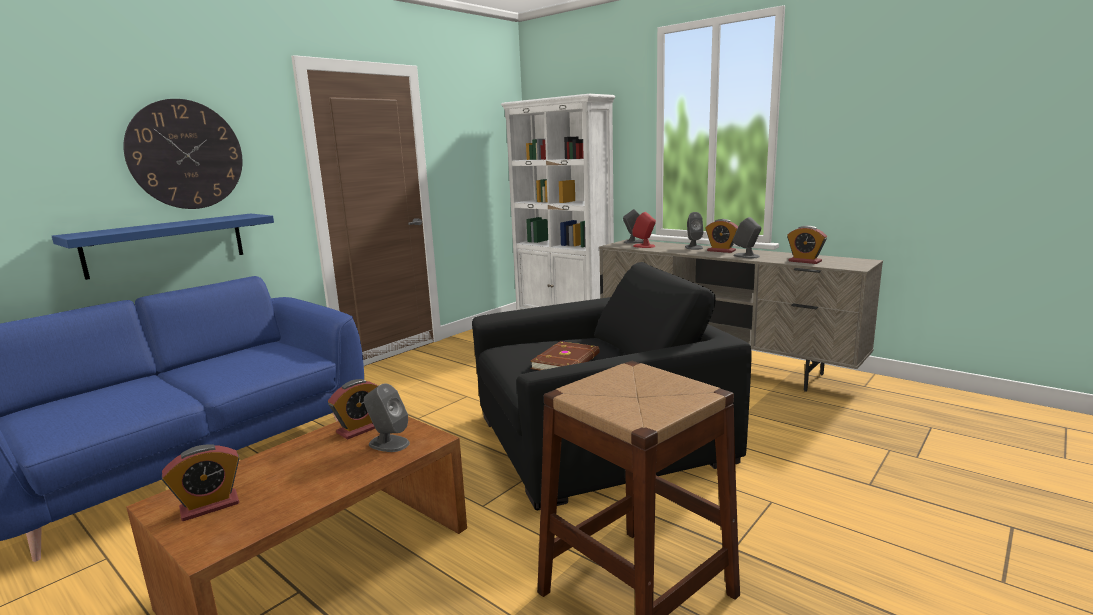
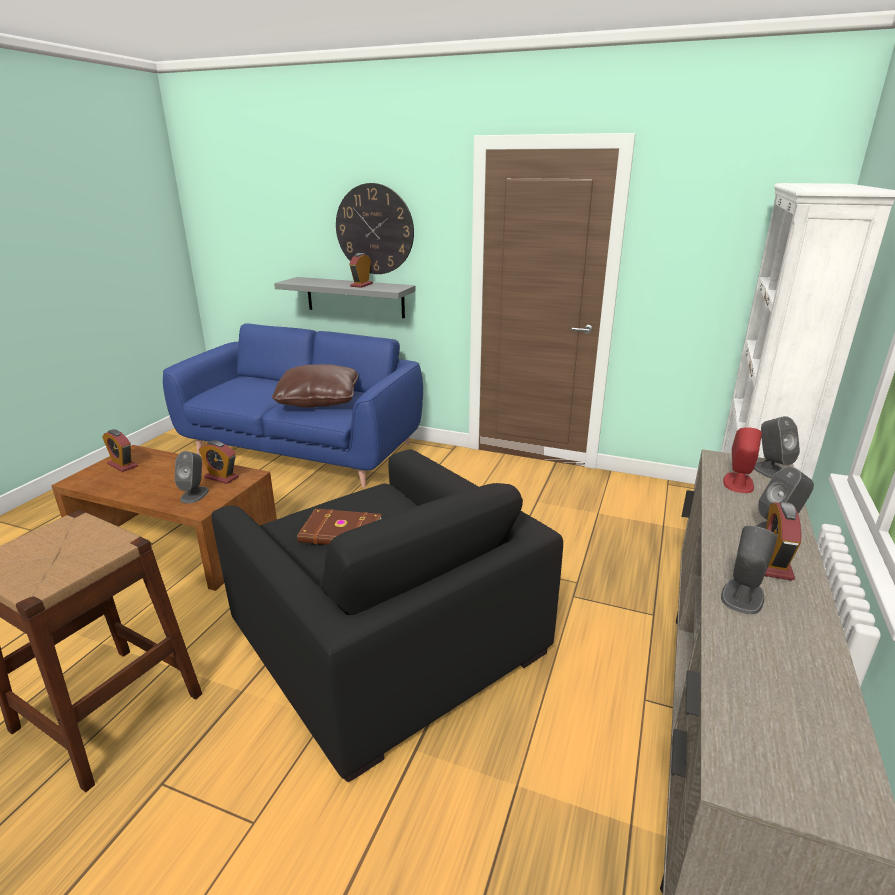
camera: 70 degrees right, 10 degrees up
blue shelf [52,214,274,280] -> grey shelf [274,277,416,318]
alarm clock [787,226,827,264] -> alarm clock moved to [349,253,373,288]
none -> brown pillow [272,364,359,408]

